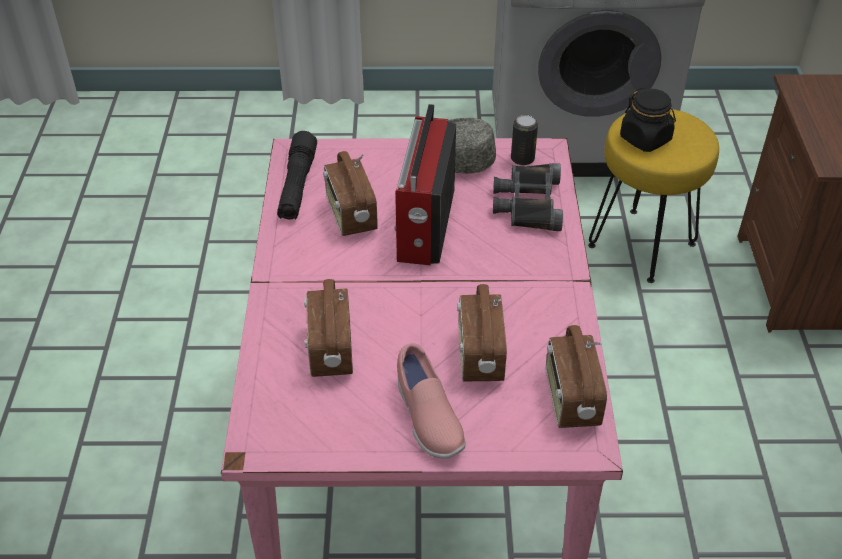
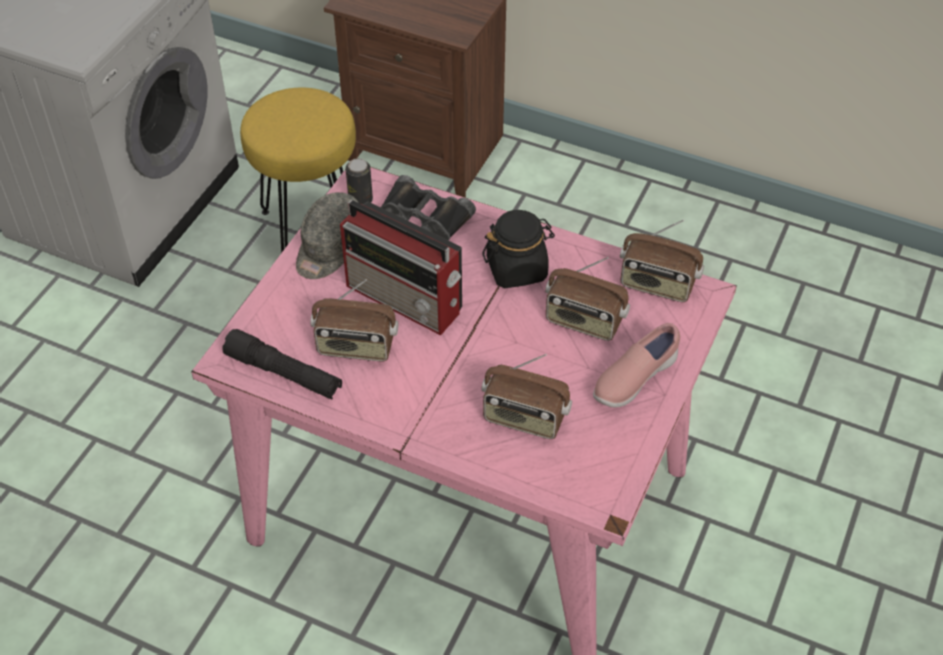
camera: 65 degrees left, 5 degrees up
pink shoe [397,343,466,459] -> pink shoe turned 135 degrees clockwise [593,323,680,407]
black jar [620,88,676,152] -> black jar moved to [482,210,555,288]

